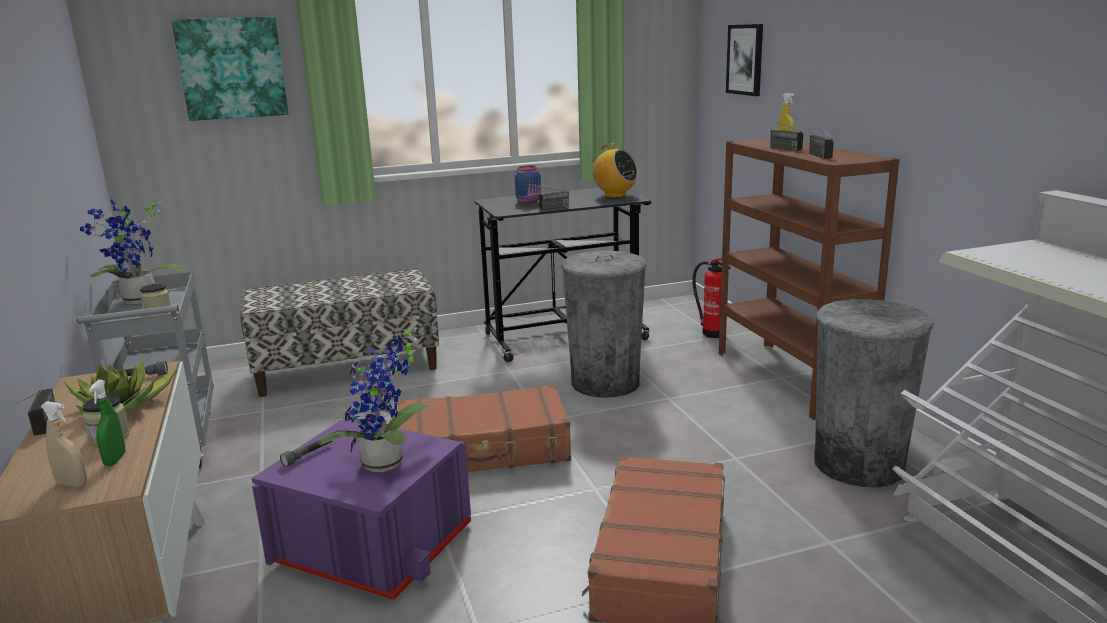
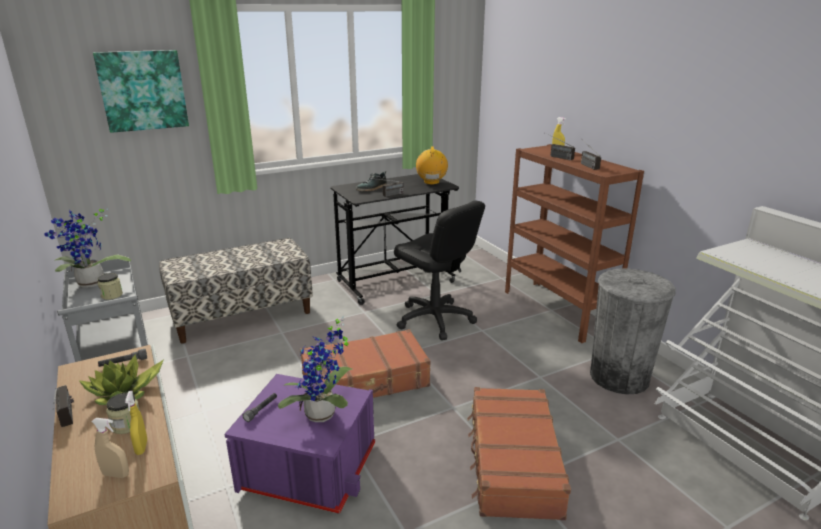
camera: 10 degrees left, 5 degrees up
green spray bottle [89,380,126,466] -> yellow spray bottle [125,391,147,455]
blue jar [515,165,541,203] -> shoe [356,171,387,191]
grey trash can [561,251,647,398] -> black office chair [394,201,485,340]
radio [591,144,638,198] -> radio turned 120 degrees counterclockwise [416,146,448,185]
fire extinguisher [692,258,731,338] -> none
picture [726,24,763,96] -> none

